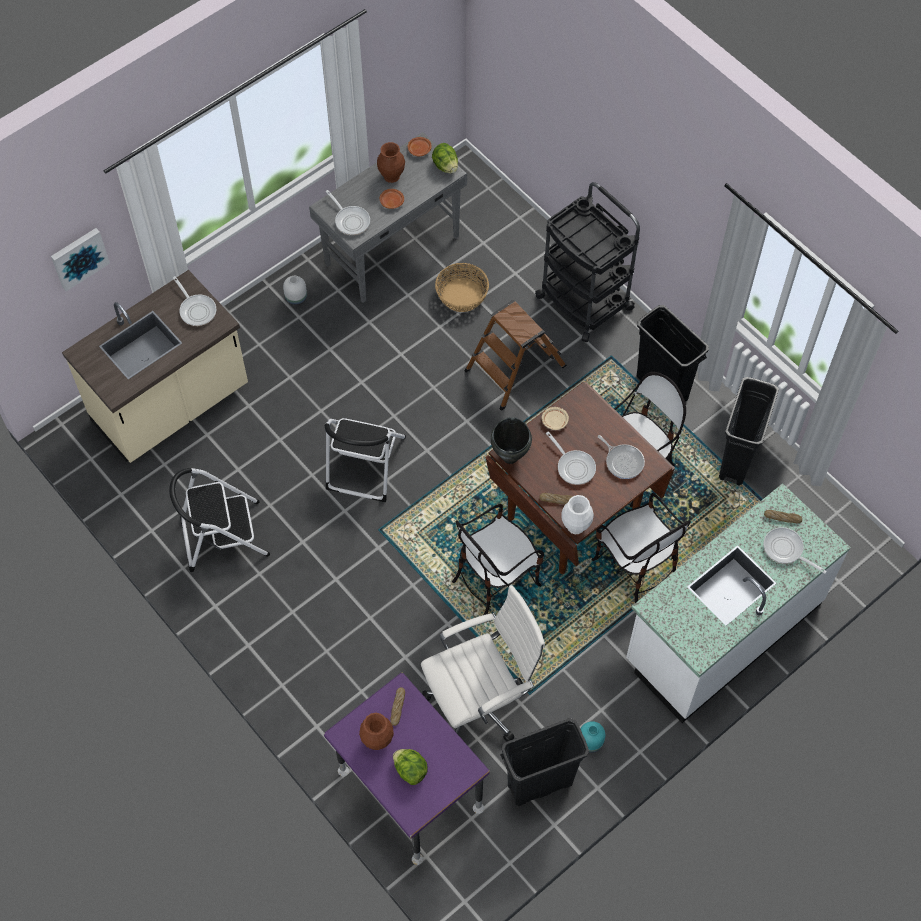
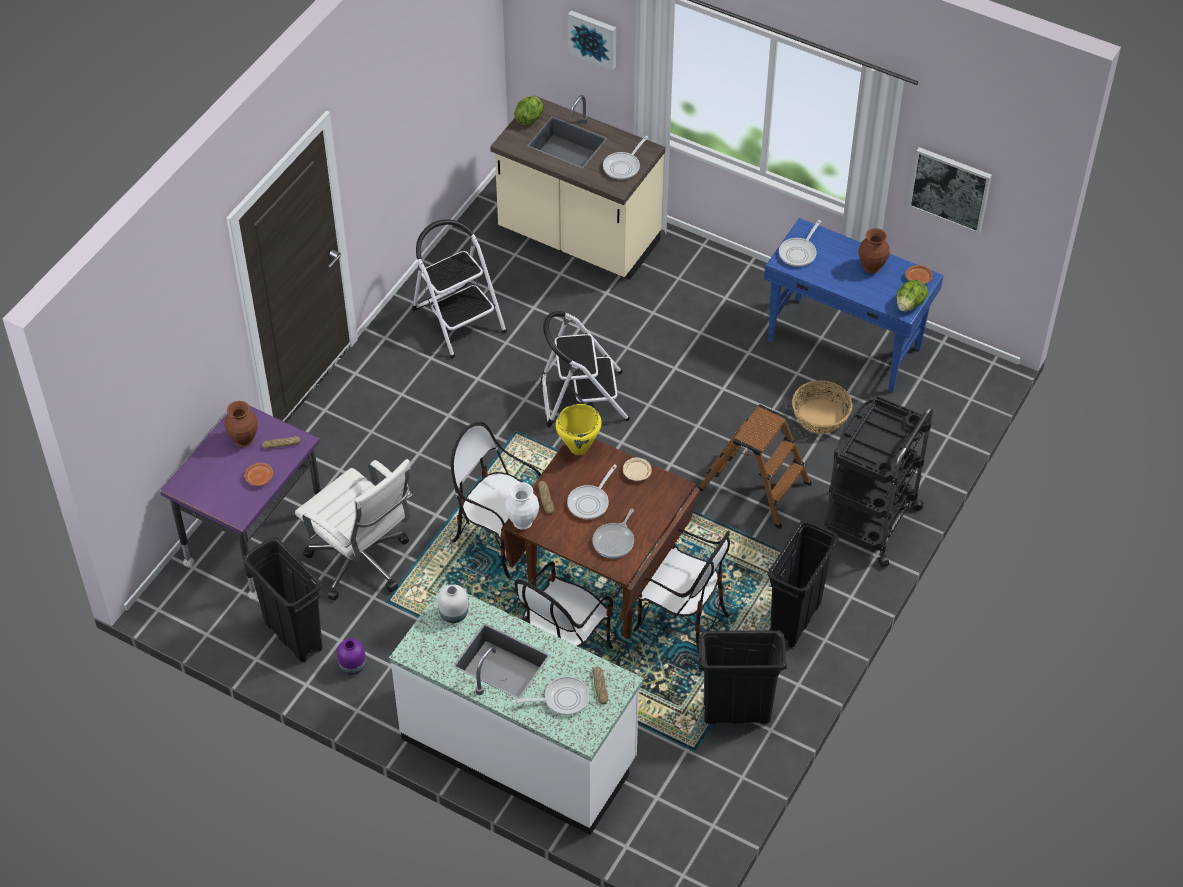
camera: 70 degrees right, 10 degrees down
white vase [283,276,307,305] -> white vase moved to [438,584,468,623]
grey console table [309,132,467,303] -> blue console table [764,218,943,393]
brown plate [380,189,404,209] -> brown plate moved to [244,463,273,486]
lettuce [393,749,428,785] -> lettuce moved to [514,96,544,125]
black cooking pot [490,417,532,464] -> yellow cooking pot [555,404,602,455]
turquoise vase [581,721,605,753] -> purple vase [337,639,366,675]
frying pan [764,527,827,574] -> frying pan turned 60 degrees clockwise [512,676,590,715]
none -> picture [908,147,992,234]

